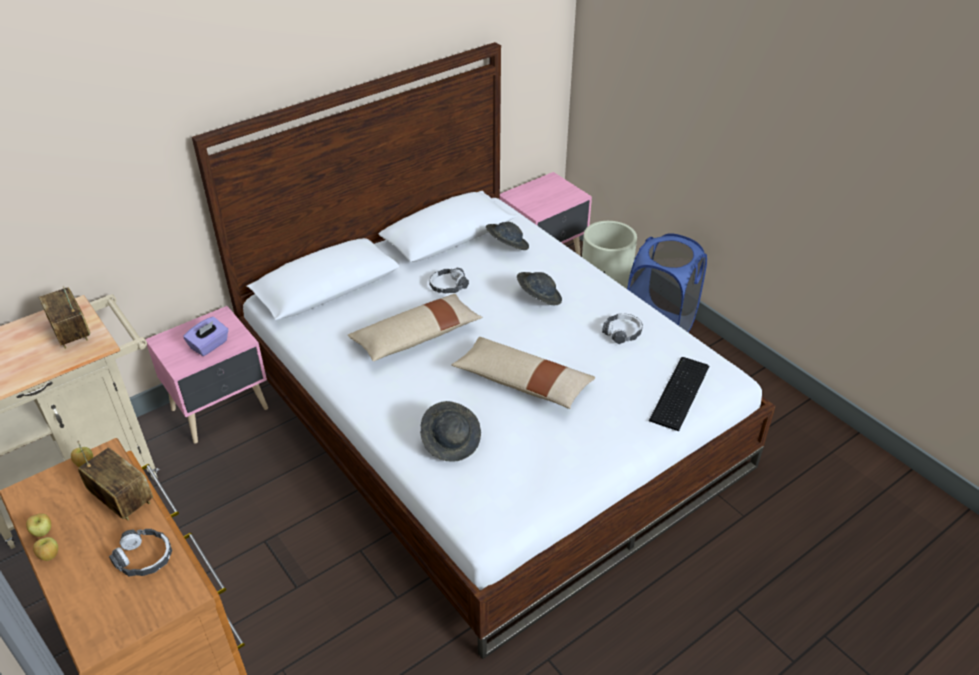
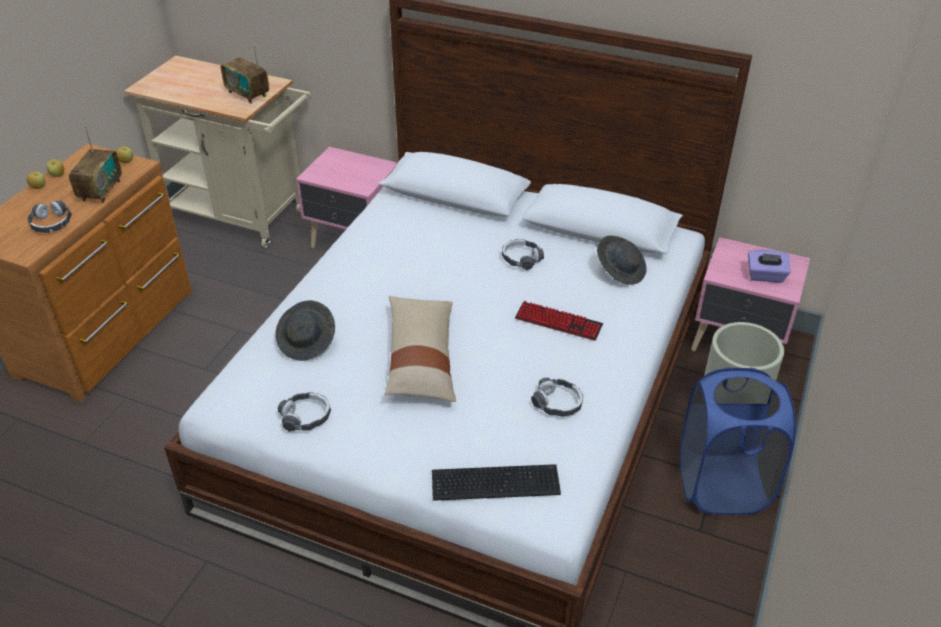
camera: 60 degrees right, 0 degrees up
radio [39,286,90,349] -> radio turned 75 degrees counterclockwise [221,45,269,104]
purple tissue box [183,317,229,356] -> purple tissue box moved to [748,250,791,282]
beige pillow [347,294,482,361] -> none
grey hat [517,272,562,305] -> keyboard [515,301,603,341]
none -> headphones [278,392,331,432]

